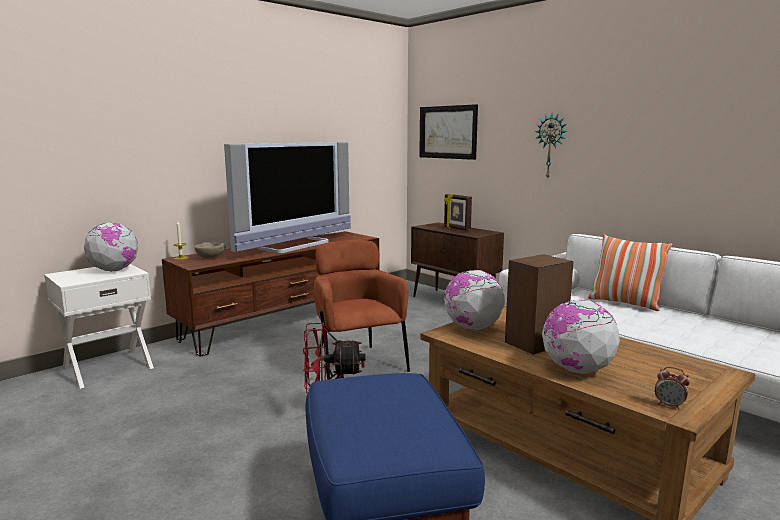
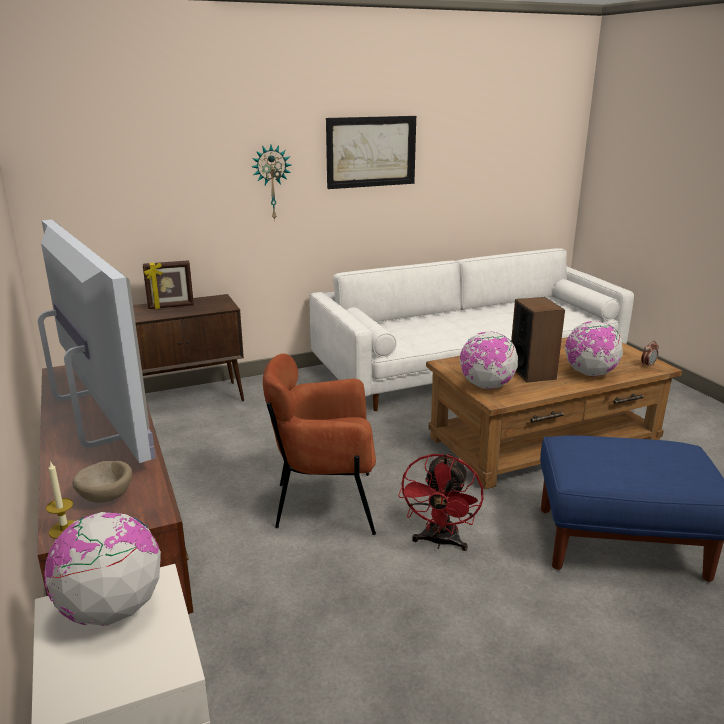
camera: 70 degrees left, 10 degrees up
picture [419,104,478,160] -> picture moved to [326,116,416,189]
pillow [588,234,673,311] -> none

